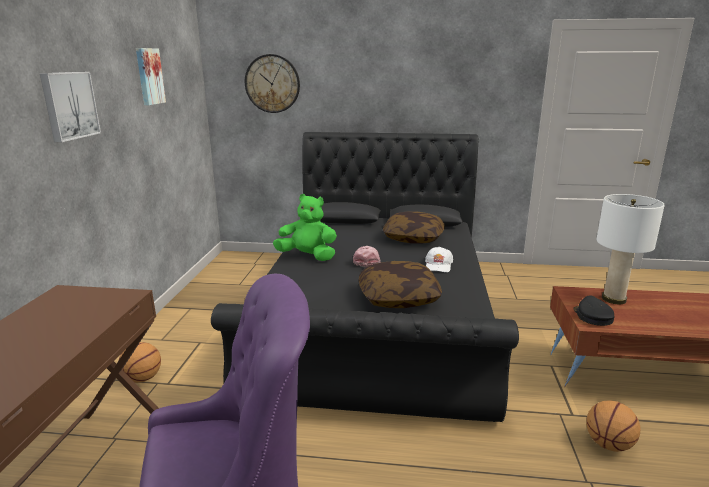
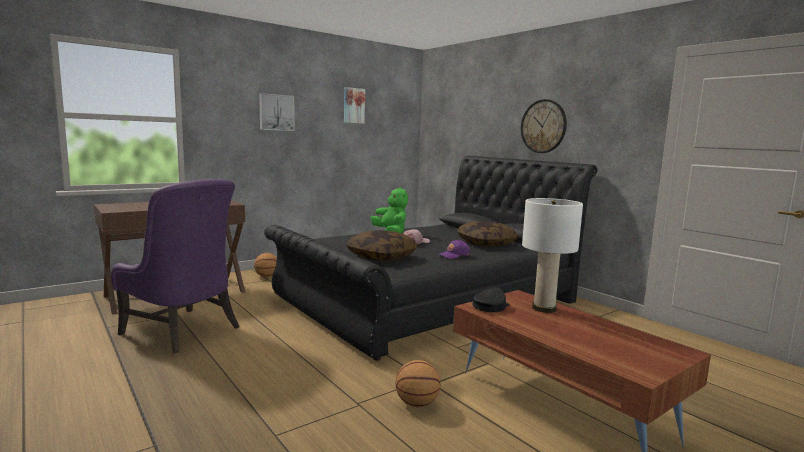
camera: 45 degrees right, 10 degrees down
wall clock [245,54,300,113] -> wall clock moved to [521,99,567,153]
white cap [425,247,453,272] -> purple cap [438,240,471,259]

